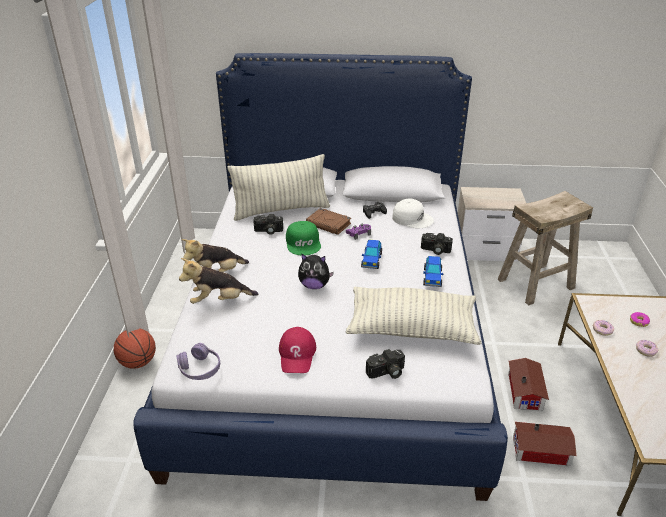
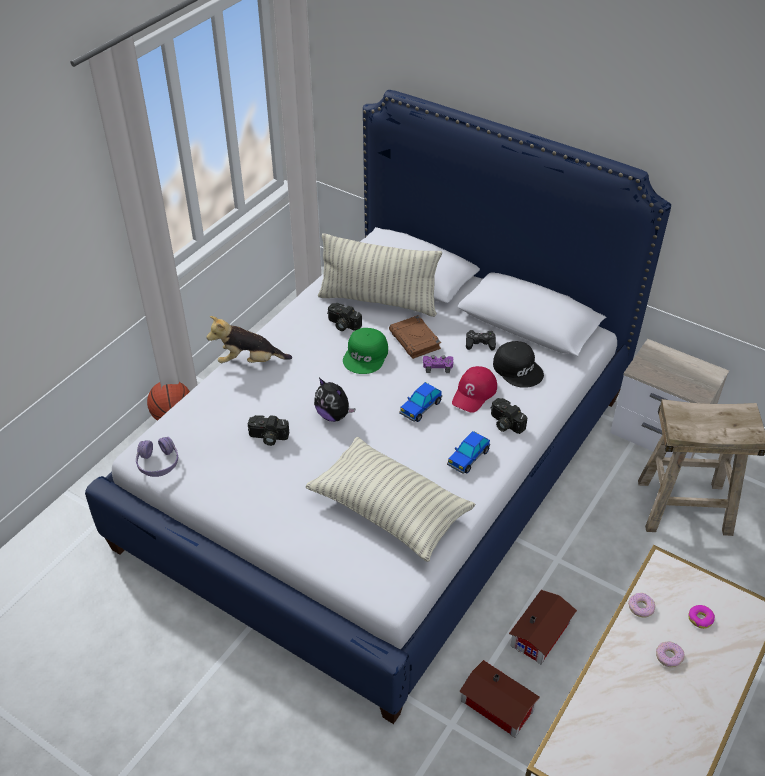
camera: 30 degrees right, 10 degrees up
plush toy [179,258,258,304] -> none
red cap [279,327,316,373] -> red cap moved to [452,366,497,413]
camera [366,349,405,379] -> camera moved to [248,415,289,446]
white cap [392,198,434,228] -> black cap [493,341,544,388]

